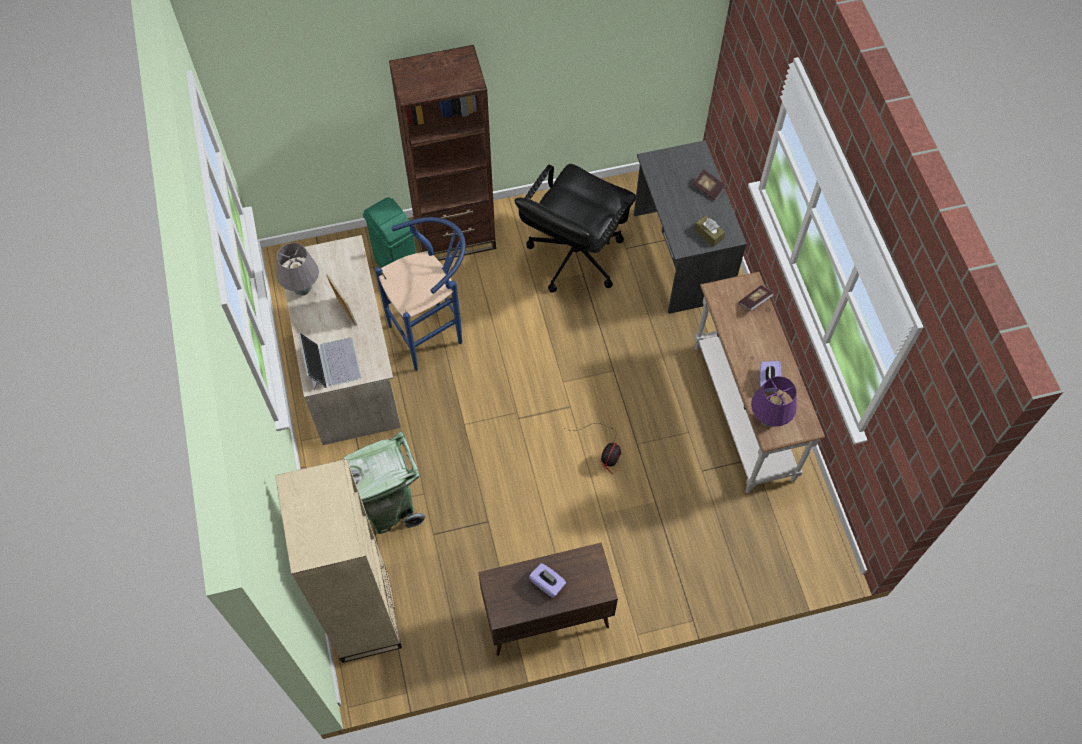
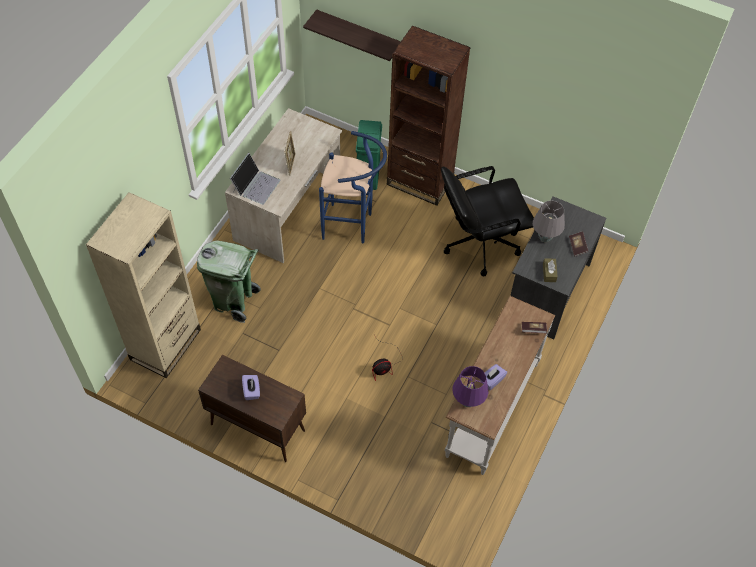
camera: 40 degrees right, 5 degrees down
grey table lamp [277,243,319,295] -> grey table lamp moved to [533,200,565,242]
none -> shelf [303,9,401,61]

